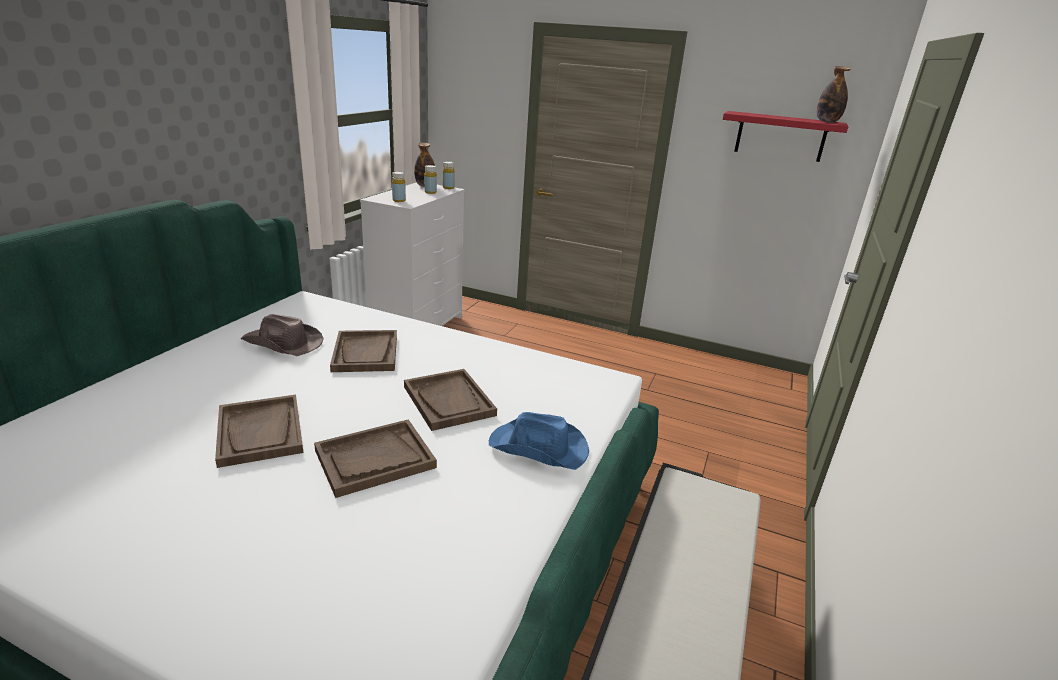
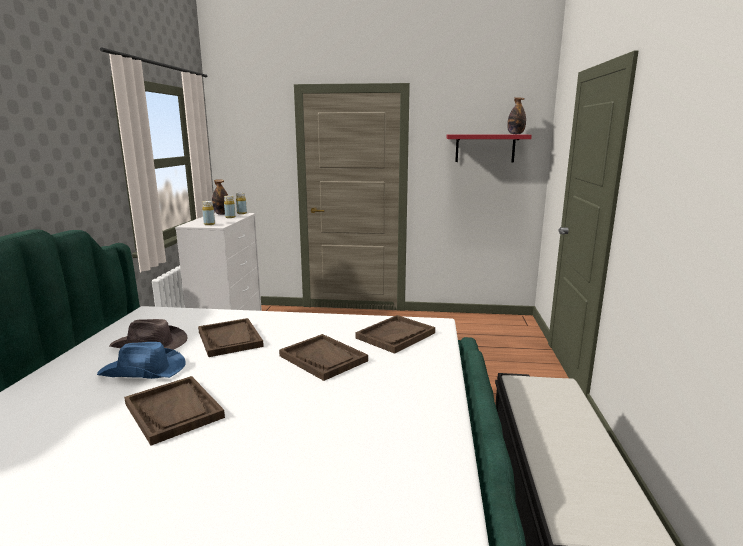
camera: 15 degrees left, 10 degrees down
brown tray [314,419,437,498] -> brown tray moved to [355,315,435,354]
blue hat [489,412,589,470] -> blue hat moved to [97,342,186,379]

